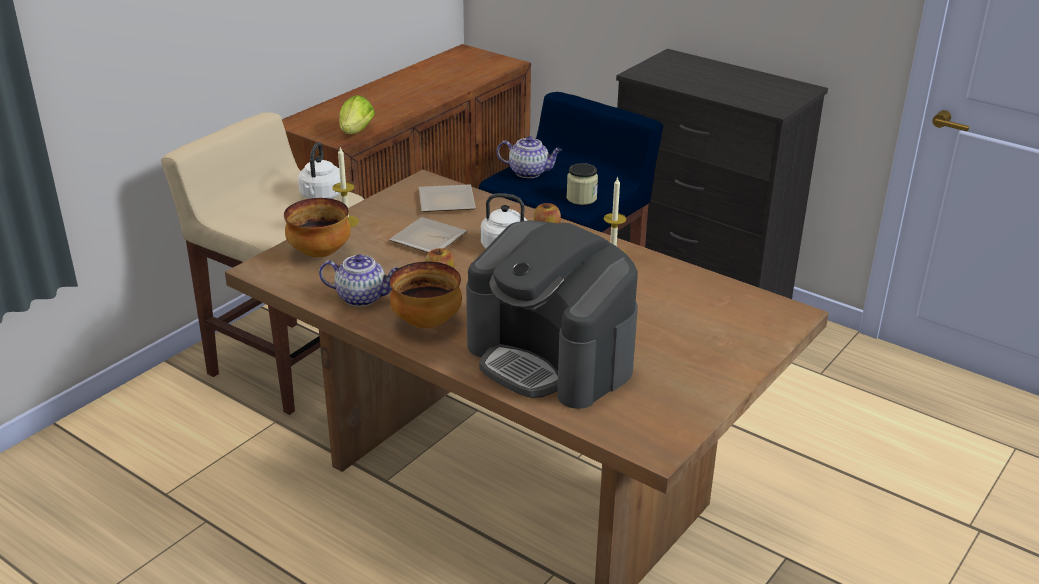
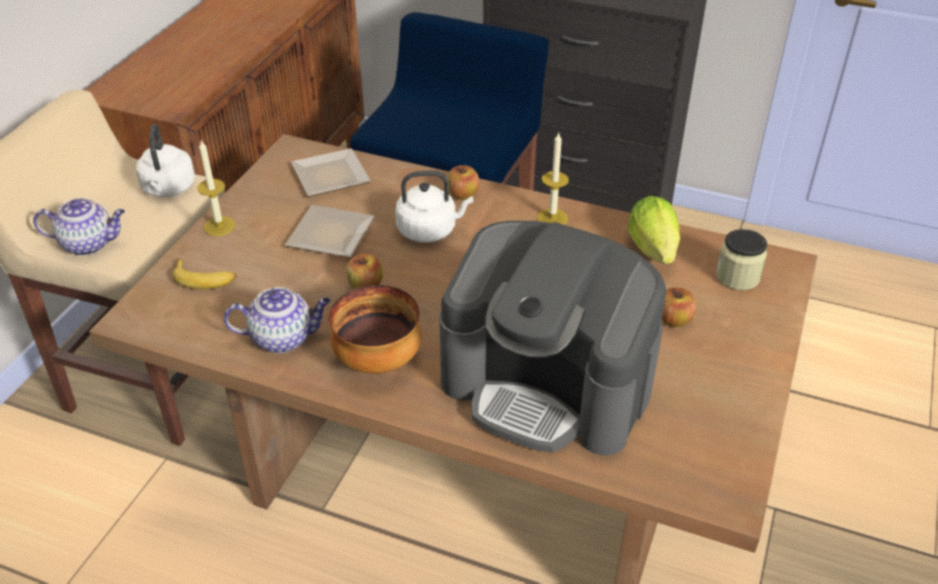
camera: 15 degrees left, 10 degrees up
bowl [284,198,351,257] -> banana [172,258,237,289]
lettuce [339,95,375,134] -> lettuce moved to [628,196,680,264]
teapot [497,136,562,178] -> teapot moved to [33,198,125,255]
jar [566,163,598,205] -> jar moved to [716,229,767,290]
none -> apple [661,287,696,327]

